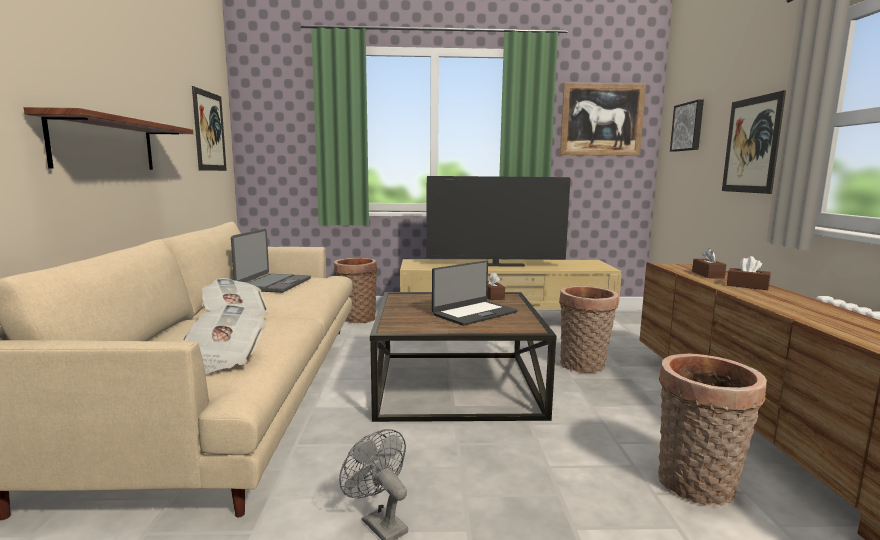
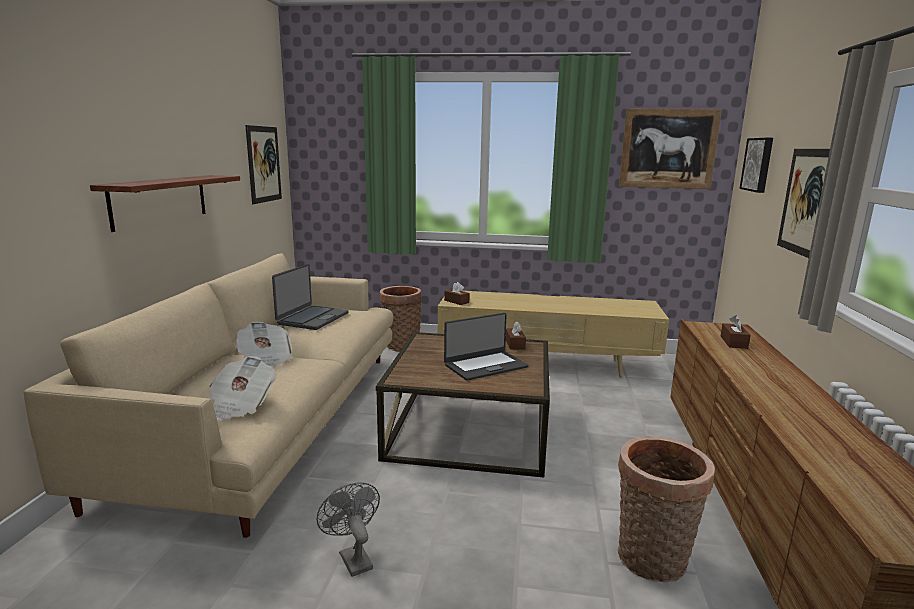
camera: 10 degrees right, 5 degrees up
television [426,176,570,267] -> none
basket [559,286,619,373] -> none
brown tissue box [727,256,771,290] -> brown tissue box moved to [444,282,470,305]

